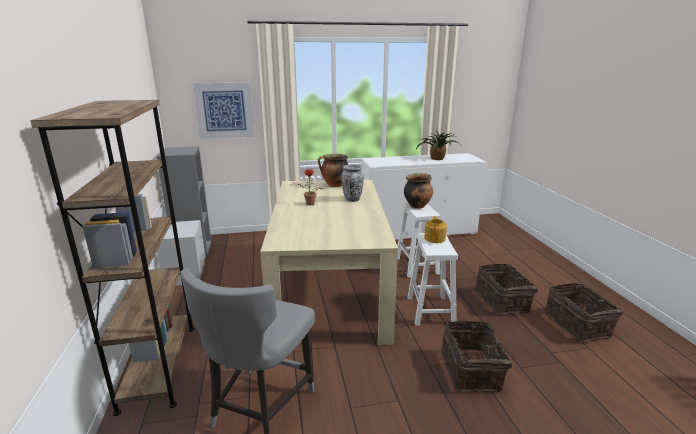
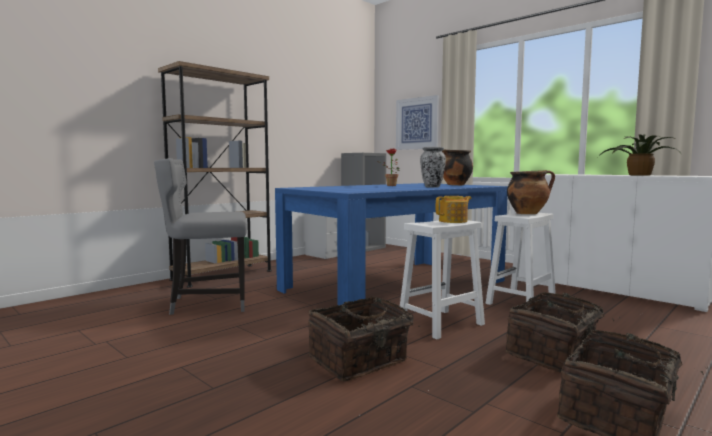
camera: 55 degrees right, 15 degrees down
beige dining table [260,180,398,345] -> blue dining table [275,183,508,305]

